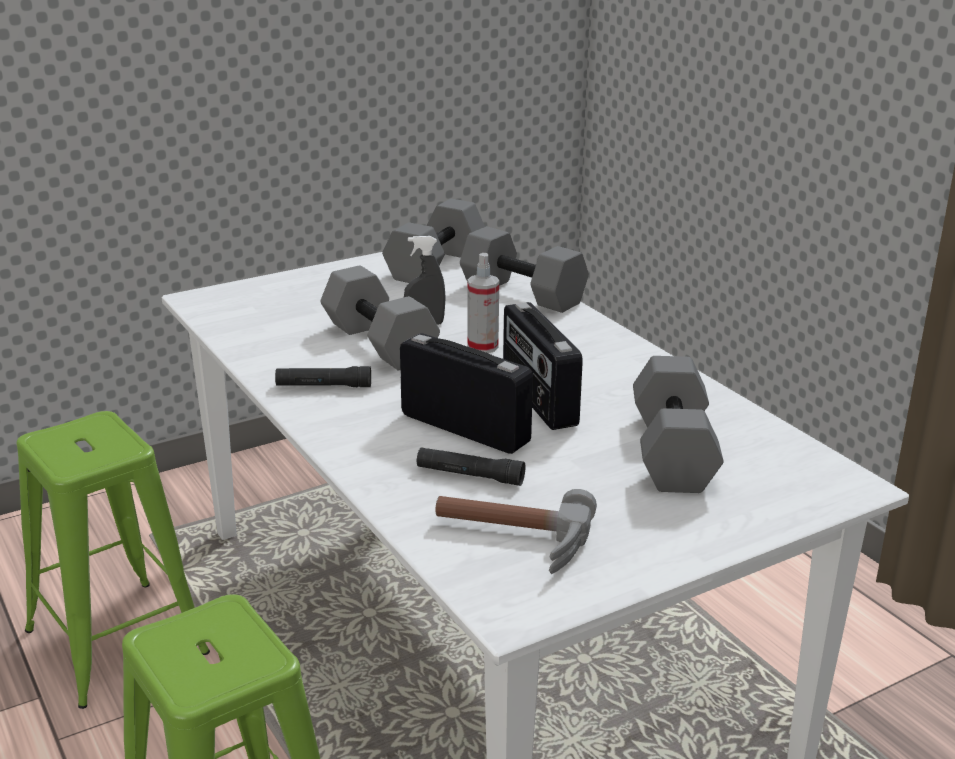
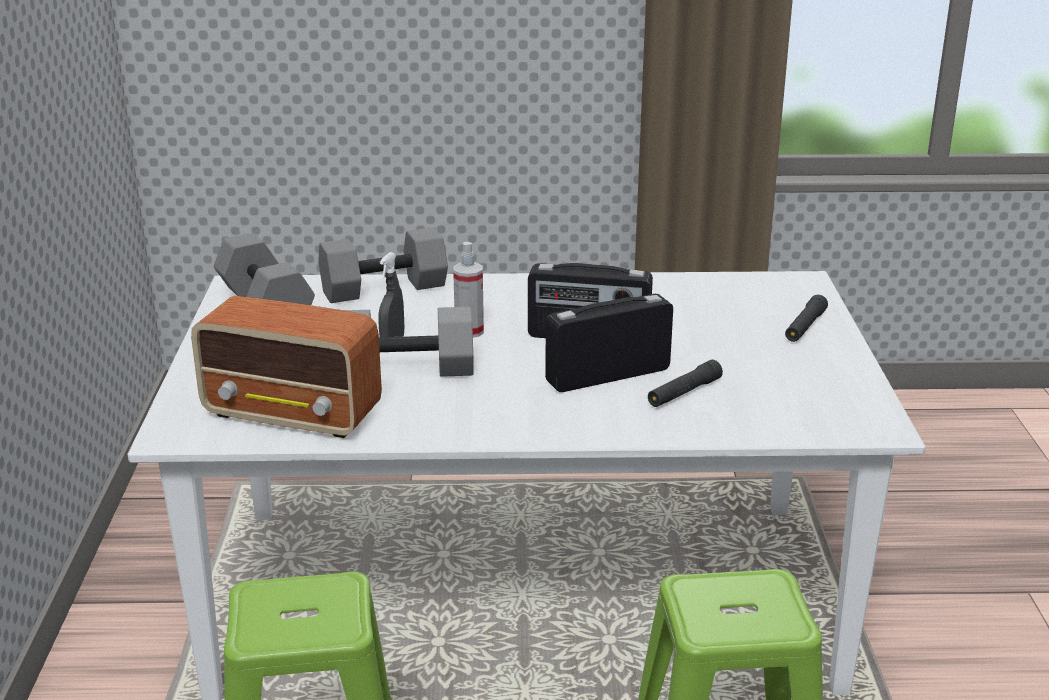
camera: 60 degrees left, 0 degrees up
black flashlight [275,366,371,387] -> black flashlight moved to [785,295,828,342]
hammer [436,489,597,574] -> none
grey dumbbell [633,356,724,493] -> none
none -> radio [191,296,382,438]

